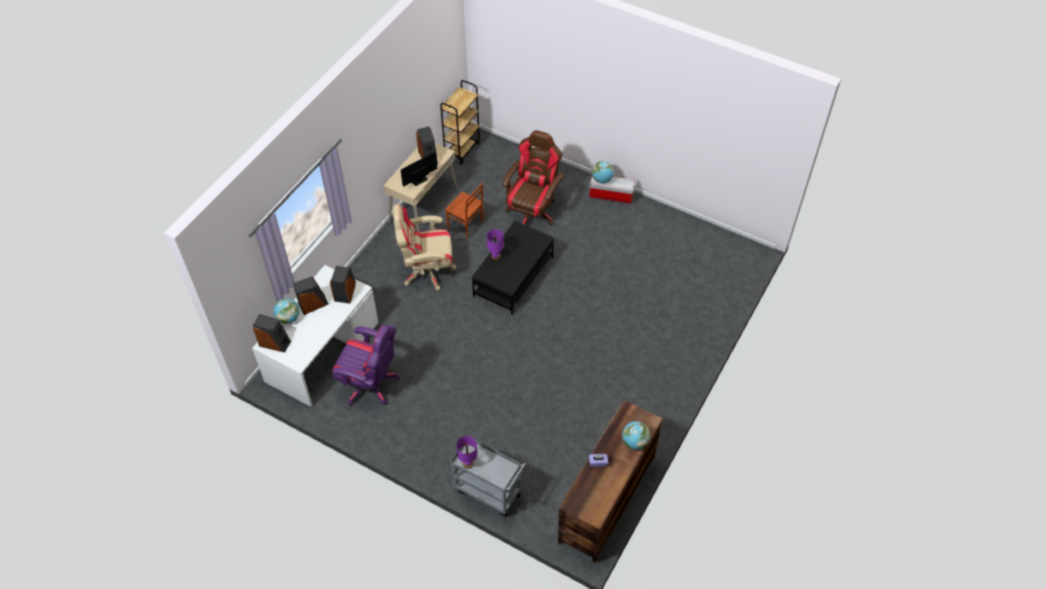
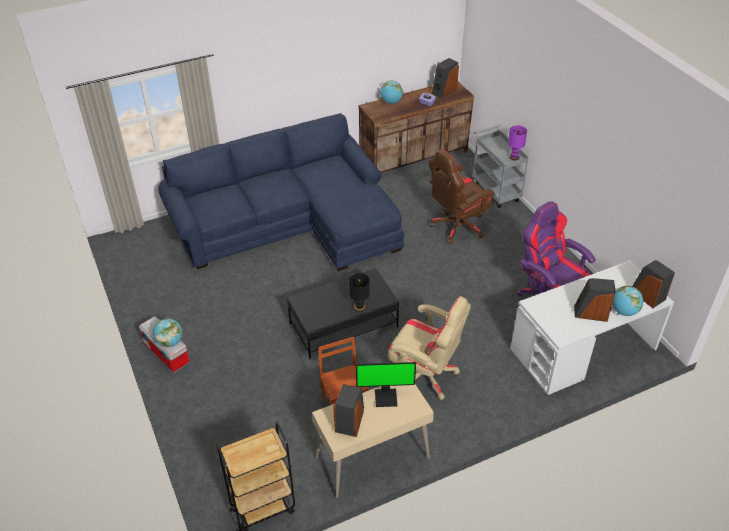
camera: 145 degrees left, 10 degrees down
speaker [330,266,356,304] -> speaker moved to [432,58,459,98]
purple table lamp [487,229,504,260] -> black table lamp [349,273,370,312]
brown office chair [502,130,563,226] -> brown office chair moved to [428,149,495,244]
none -> blue sofa [158,113,404,271]

